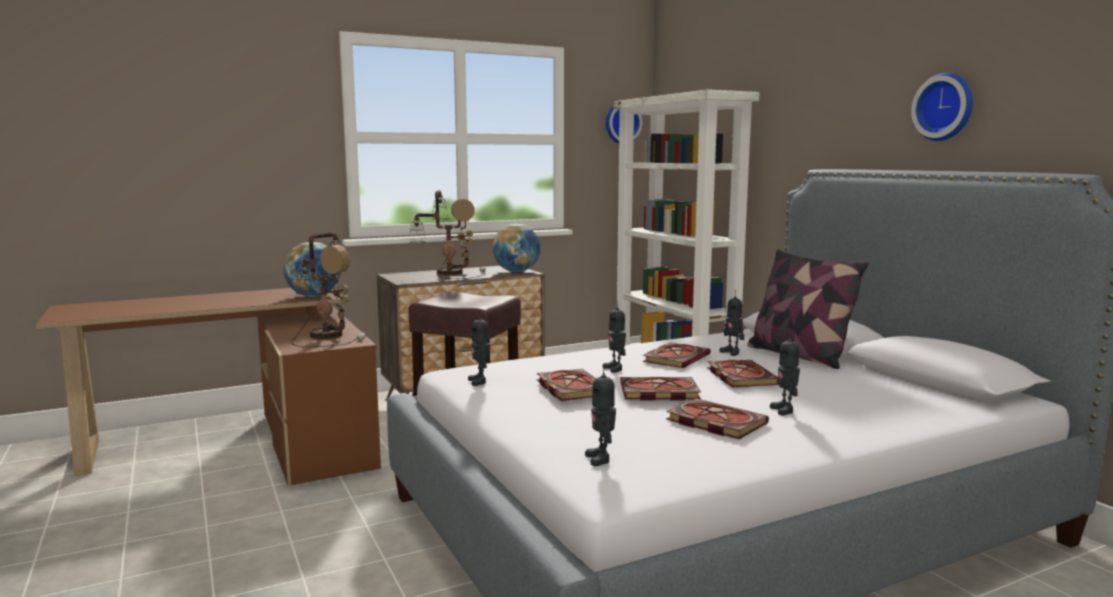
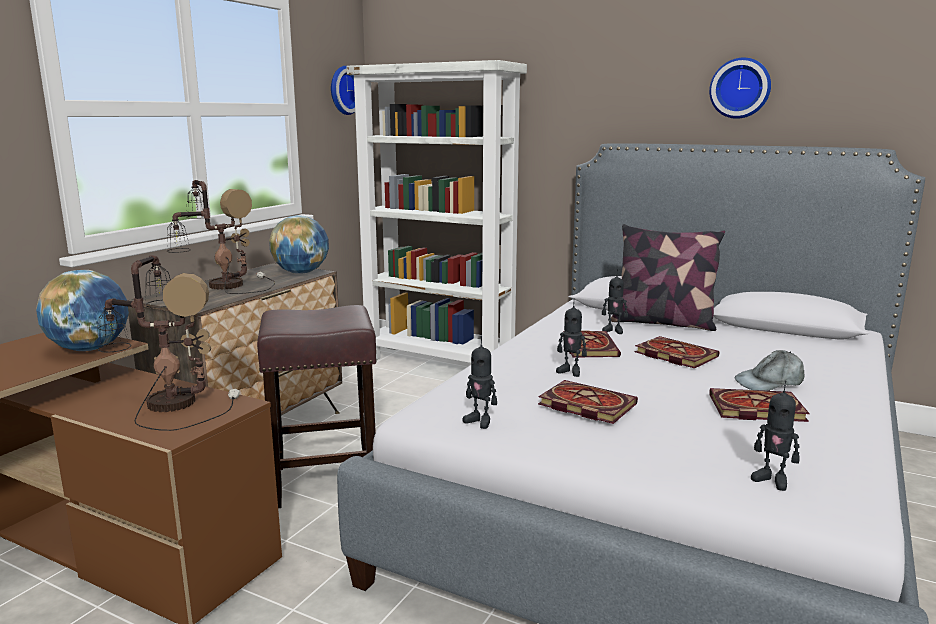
camera: 35 degrees left, 5 degrees up
book [621,377,701,400] -> none
toy robot [770,330,800,415] -> grey cap [734,350,804,391]

